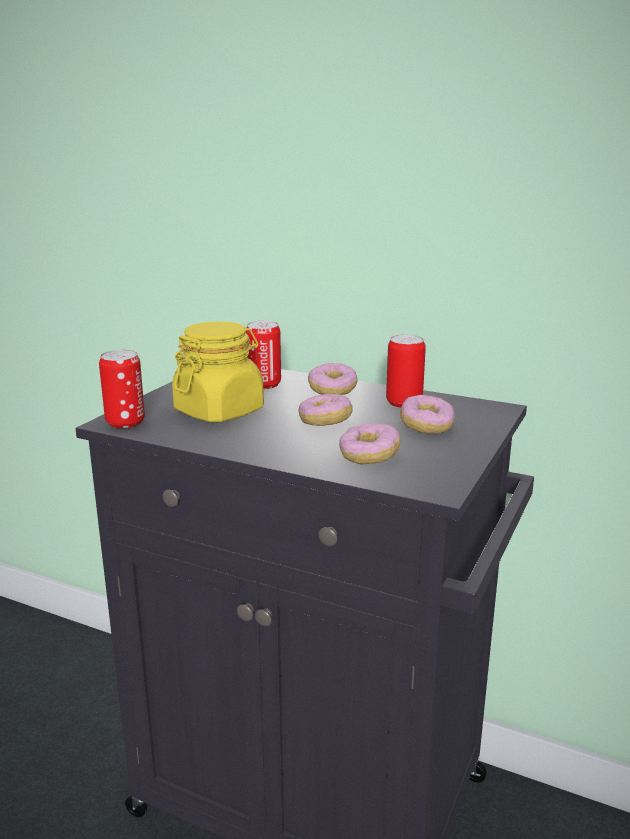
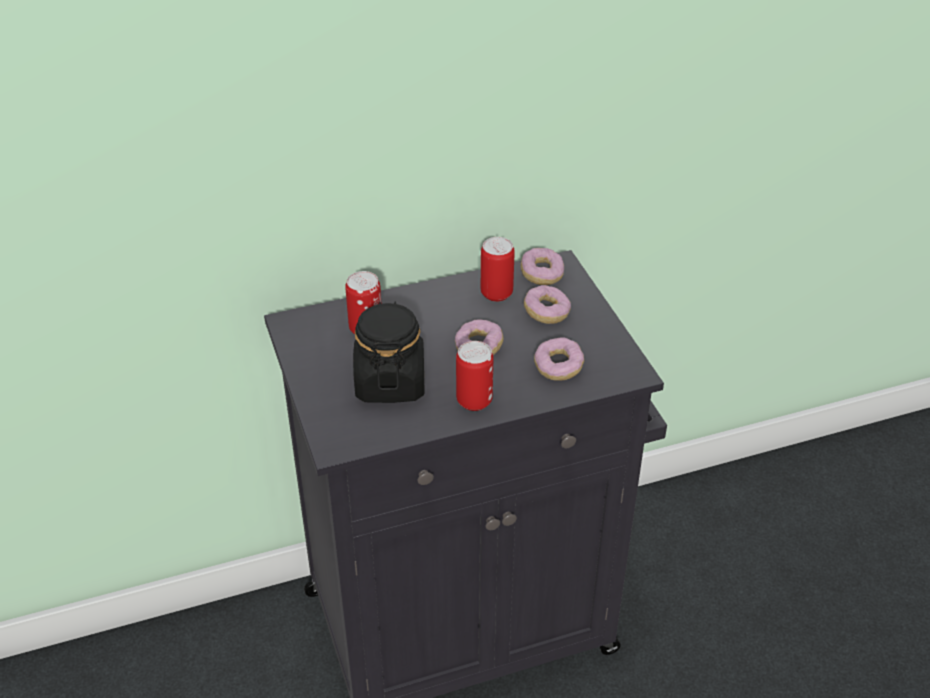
camera: 45 degrees left, 20 degrees up
can [99,350,145,428] -> can moved to [456,341,493,411]
yellow jar [172,321,264,422] -> black jar [353,302,425,403]
donut [308,363,357,395] -> donut moved to [521,248,564,285]

